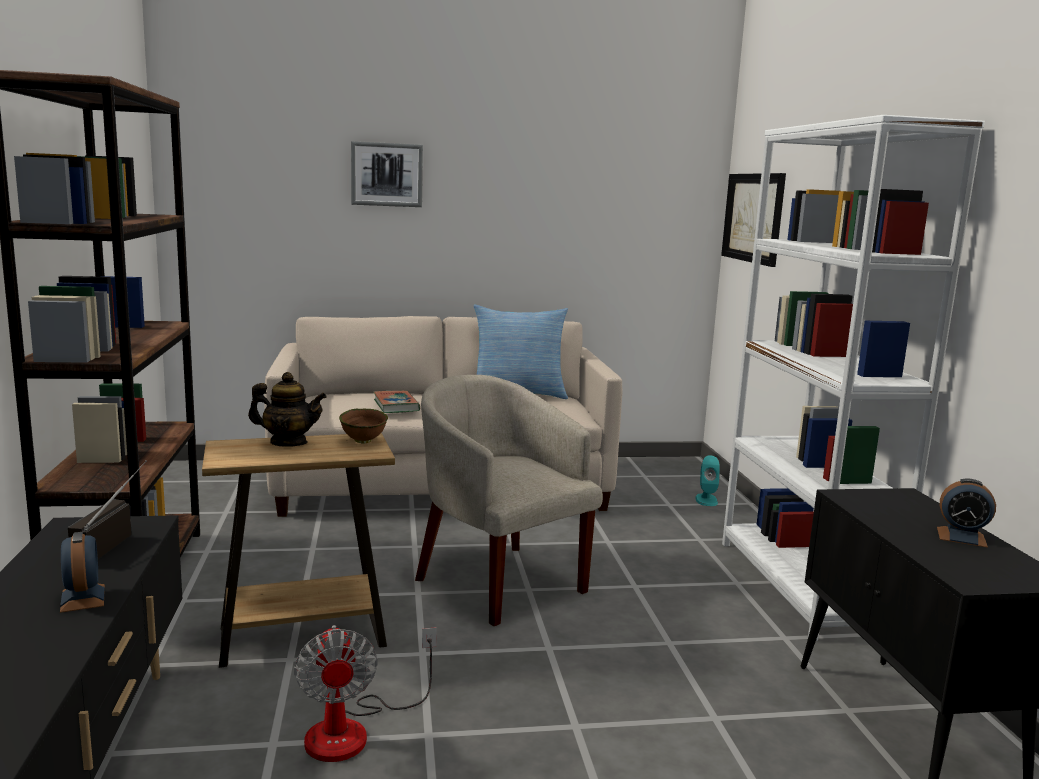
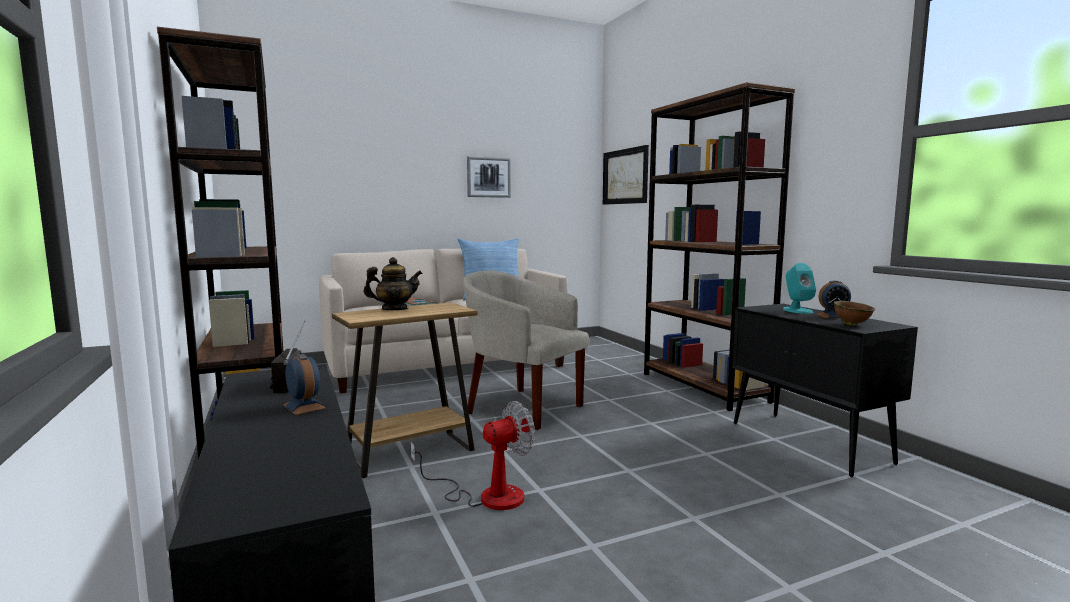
camera: 15 degrees left, 5 degrees down
fan [294,625,437,762] -> fan turned 90 degrees counterclockwise [410,401,535,510]
brown bowl [339,409,388,443] -> brown bowl moved to [834,301,875,326]
picture [351,141,423,207] -> picture moved to [467,156,511,198]
turquoise speaker [695,455,720,506] -> turquoise speaker moved to [783,263,816,314]
white bookcase [722,115,985,641] -> brown bookcase [644,82,795,411]

